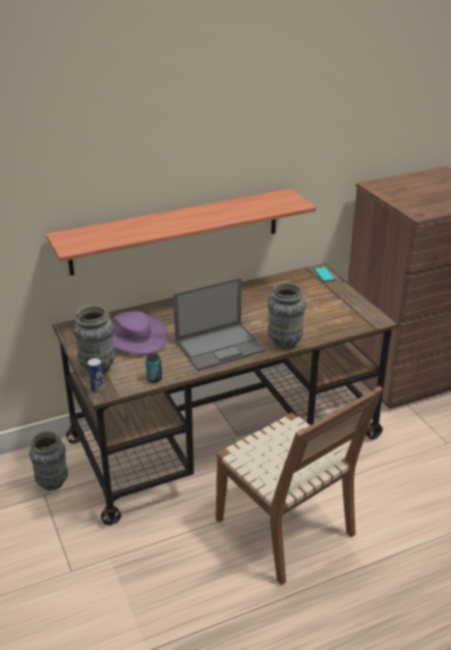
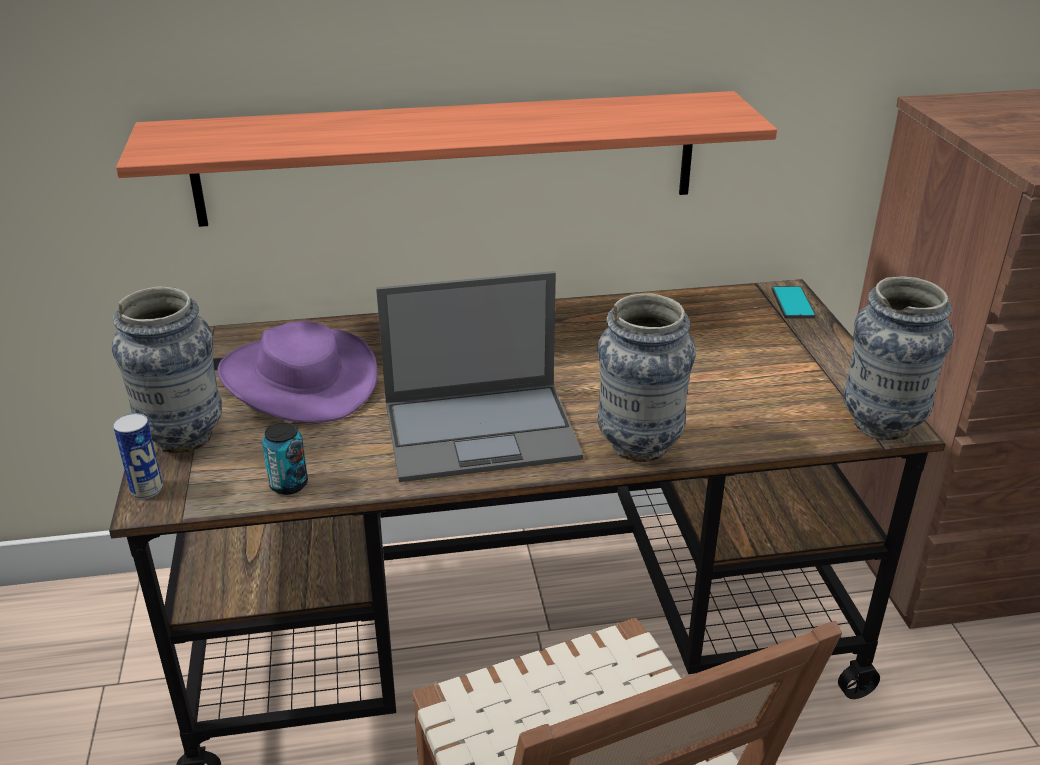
camera: 15 degrees right, 0 degrees up
vase [29,431,68,491] -> vase moved to [843,276,954,440]

